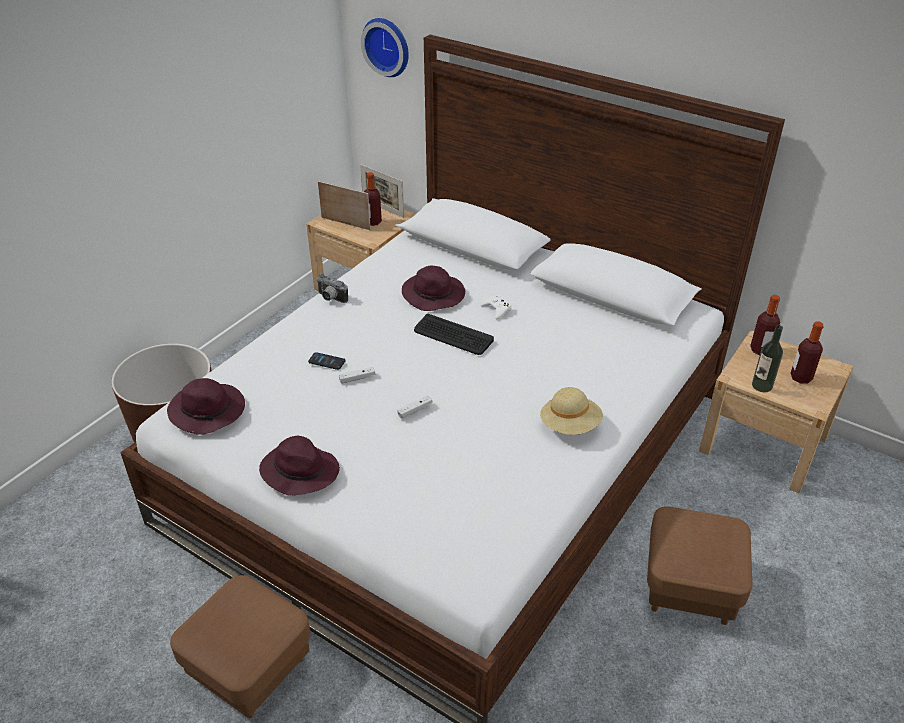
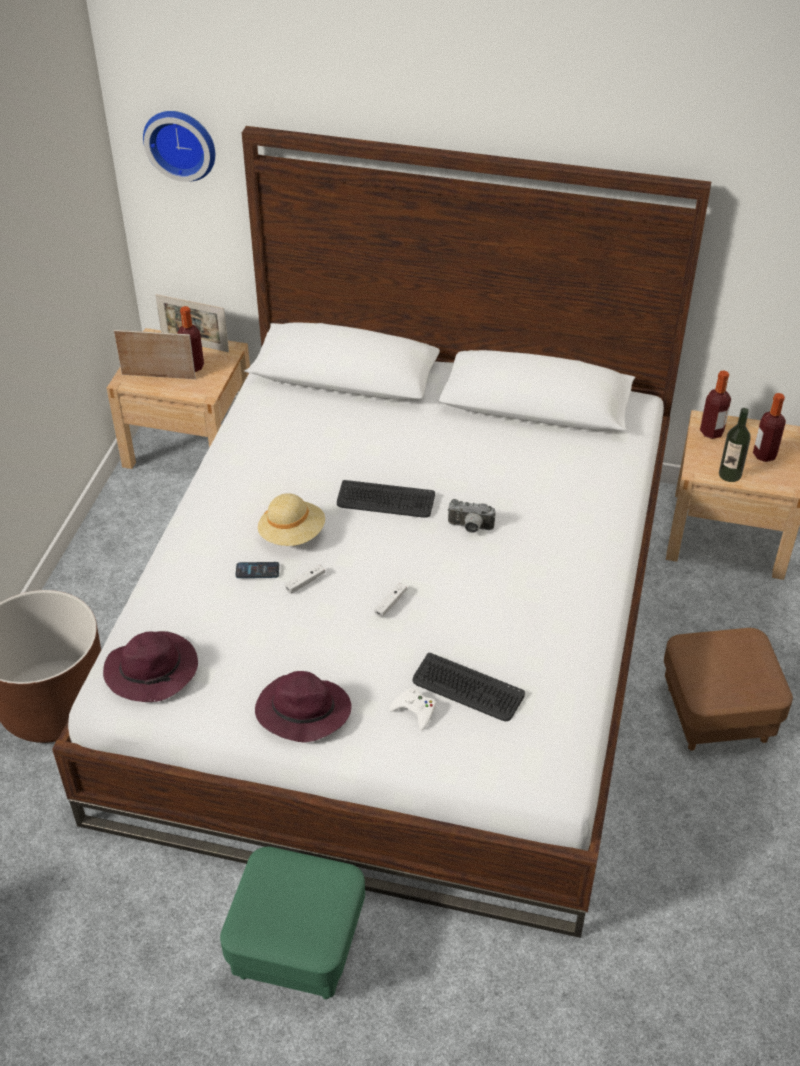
camera: 20 degrees left, 5 degrees up
brown ottoman [170,575,310,718] -> green ottoman [220,847,365,999]
camera [317,274,348,303] -> camera moved to [447,499,496,533]
purple hat [402,266,465,311] -> none
white game controller [481,294,512,319] -> white game controller moved to [389,688,436,730]
beige hat [540,387,603,435] -> beige hat moved to [258,493,325,546]
none -> keyboard [412,653,525,721]

